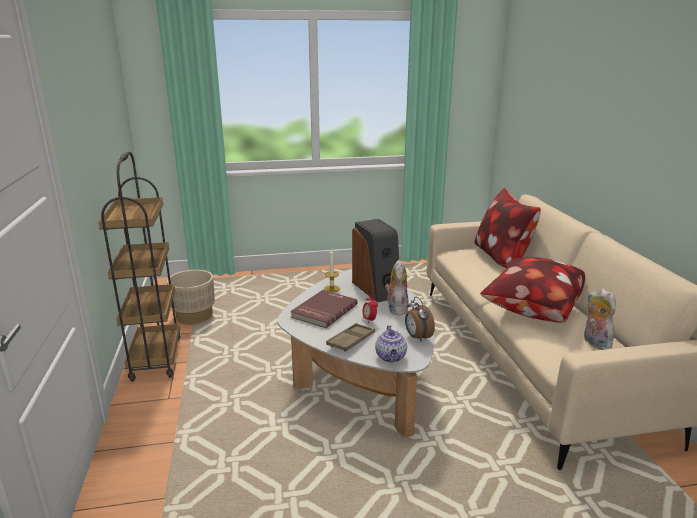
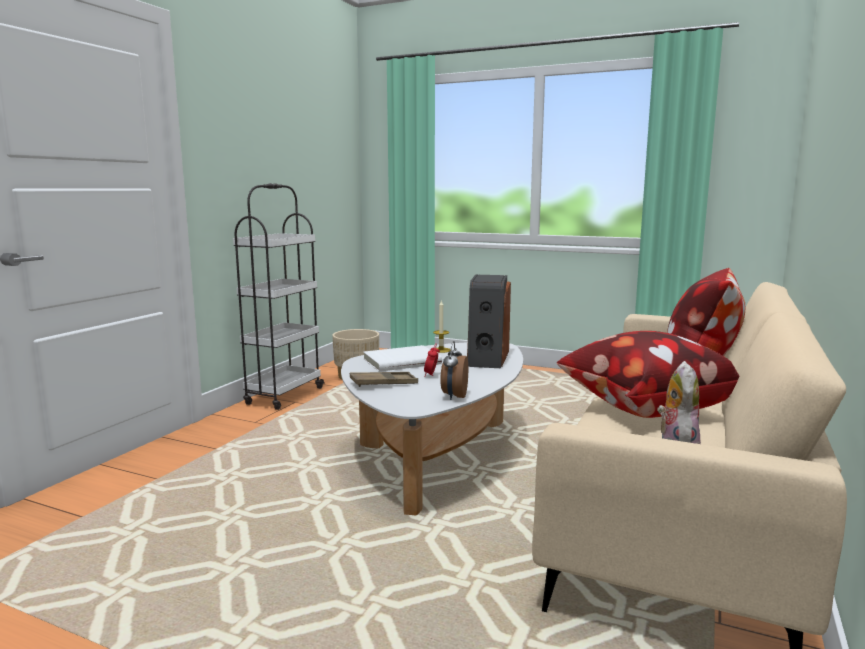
camera: 35 degrees right, 10 degrees down
brown cart [98,152,181,382] -> white cart [233,183,325,410]
red book [290,290,358,328] -> white book [364,345,442,372]
teapot [375,325,407,363] -> none
plush toy [385,260,408,316] -> none

